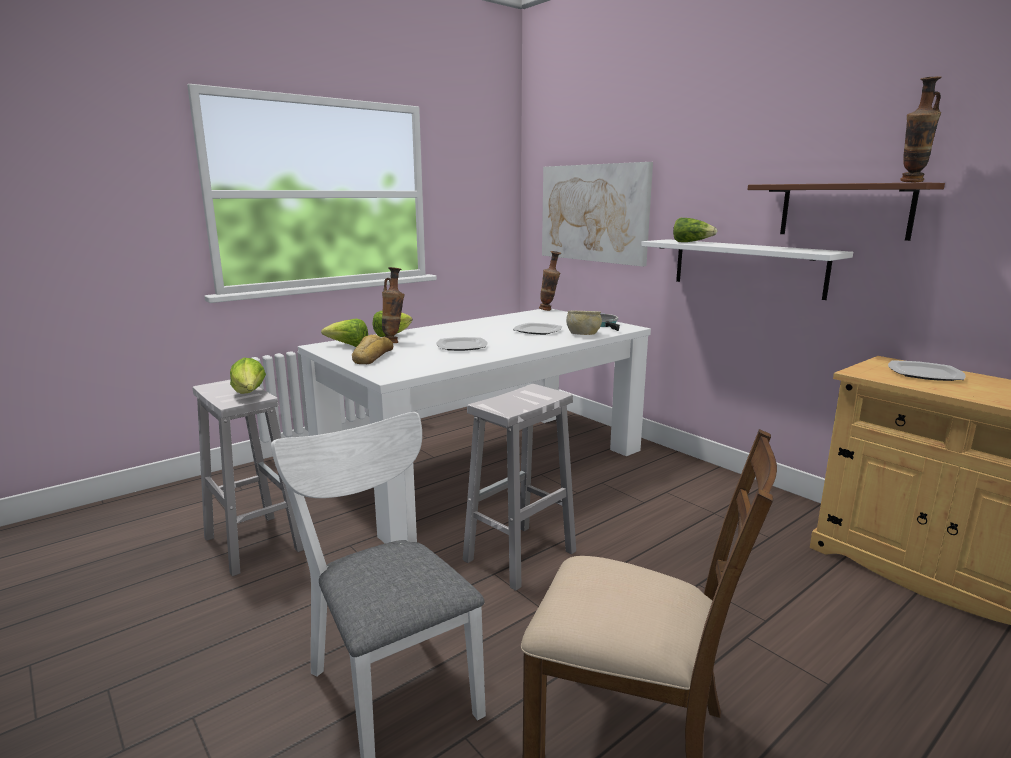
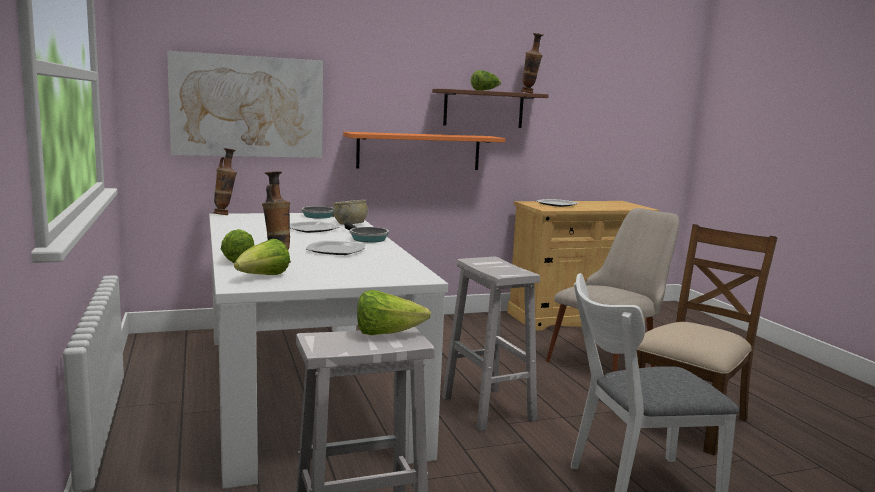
camera: 70 degrees left, 5 degrees down
bread [352,334,393,364] -> none
white shelf [641,239,853,300] -> orange shelf [343,132,505,170]
lettuce [673,218,717,242] -> lettuce moved to [471,70,501,91]
none -> frying pan [344,222,389,242]
none -> beige chair [546,208,680,372]

